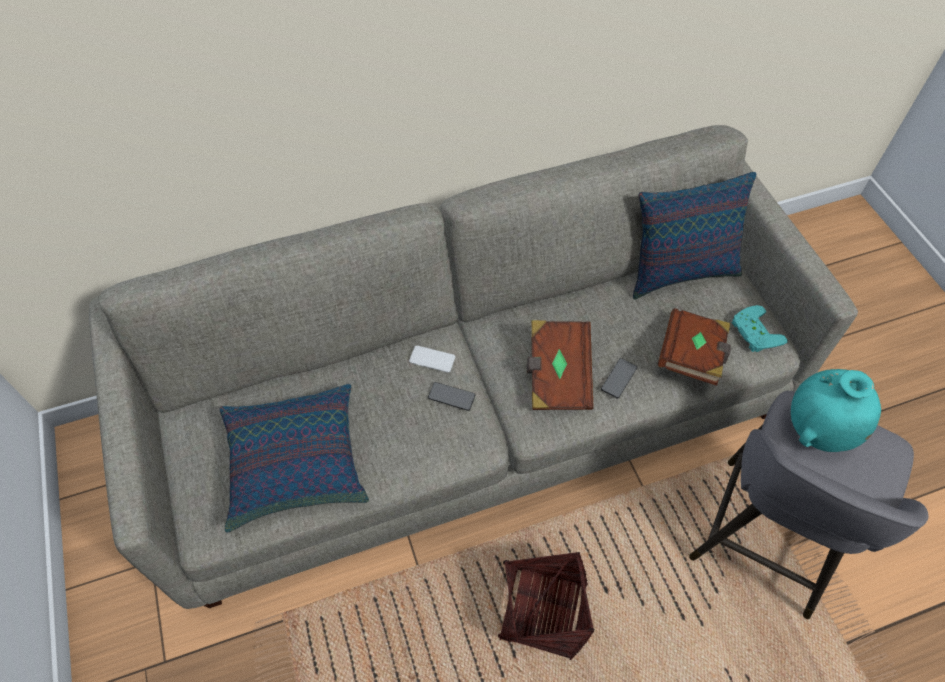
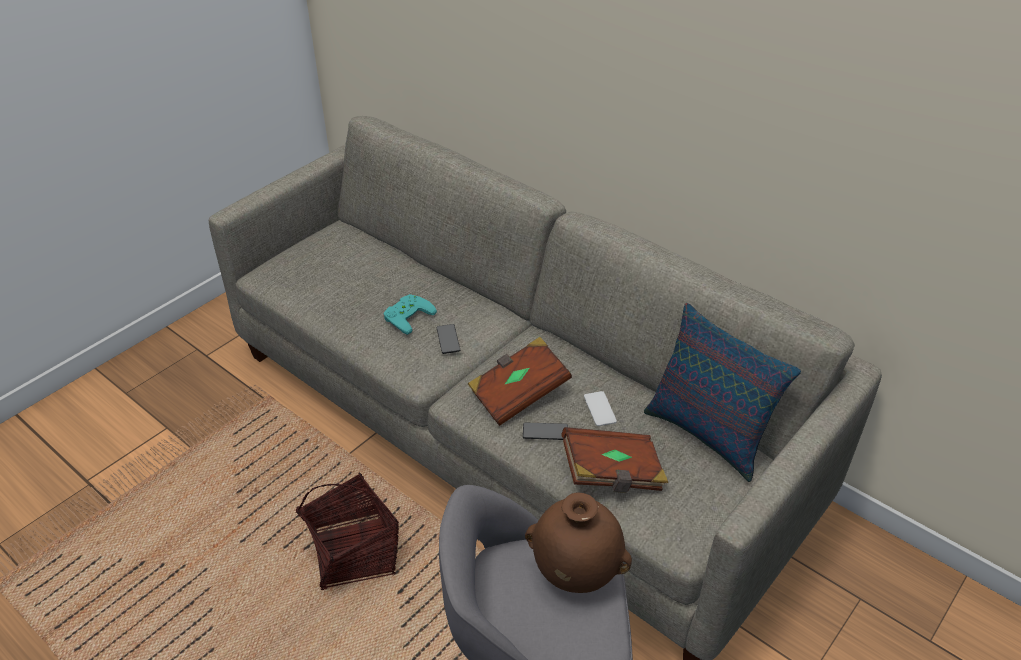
camera: 60 degrees right, 15 degrees down
blue pillow [220,384,369,533] -> none
phone [409,346,455,373] -> phone moved to [584,391,617,426]
turquoise game controller [732,305,788,352] -> turquoise game controller moved to [383,294,437,335]
turquoise vase [791,369,881,452] -> brown vase [525,492,632,593]

